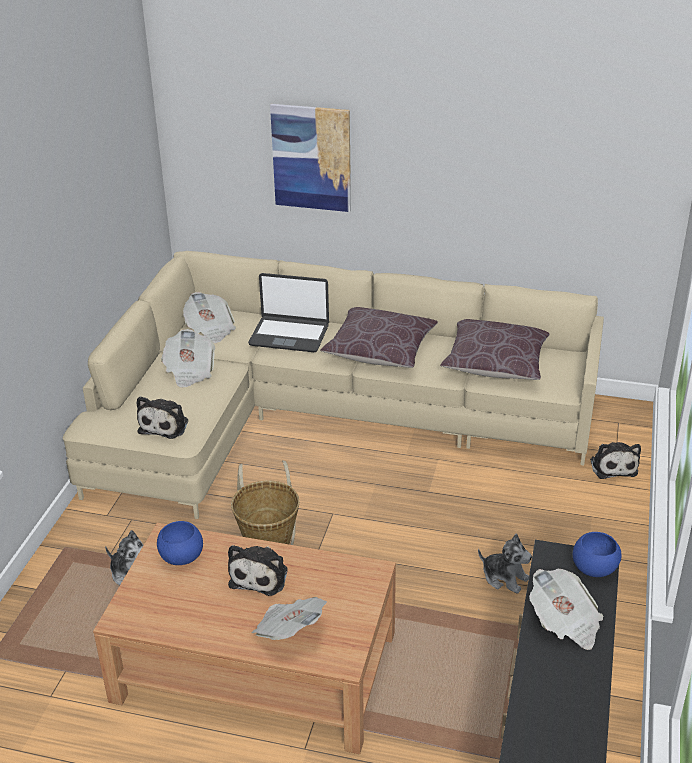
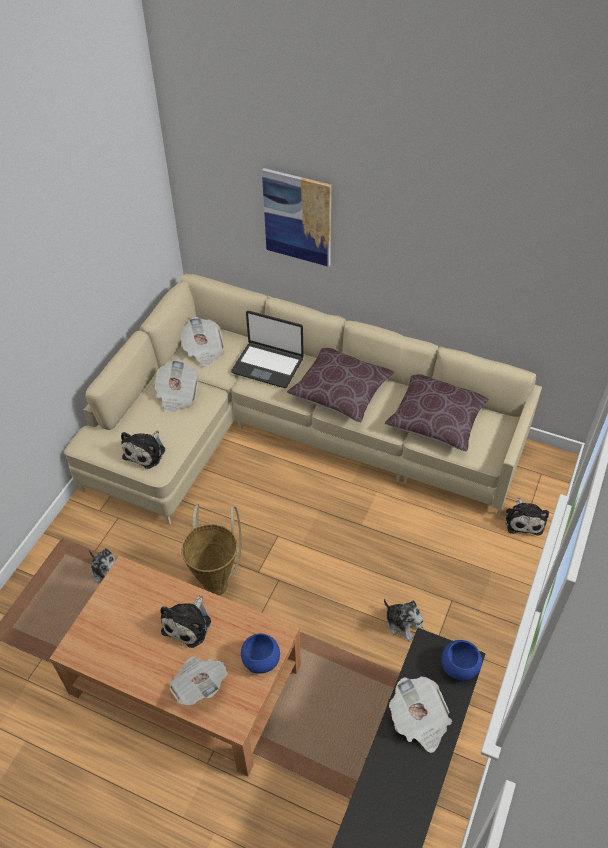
camera: 10 degrees right, 15 degrees up
blue bowl [157,521,203,565] -> blue bowl moved to [241,634,280,674]

